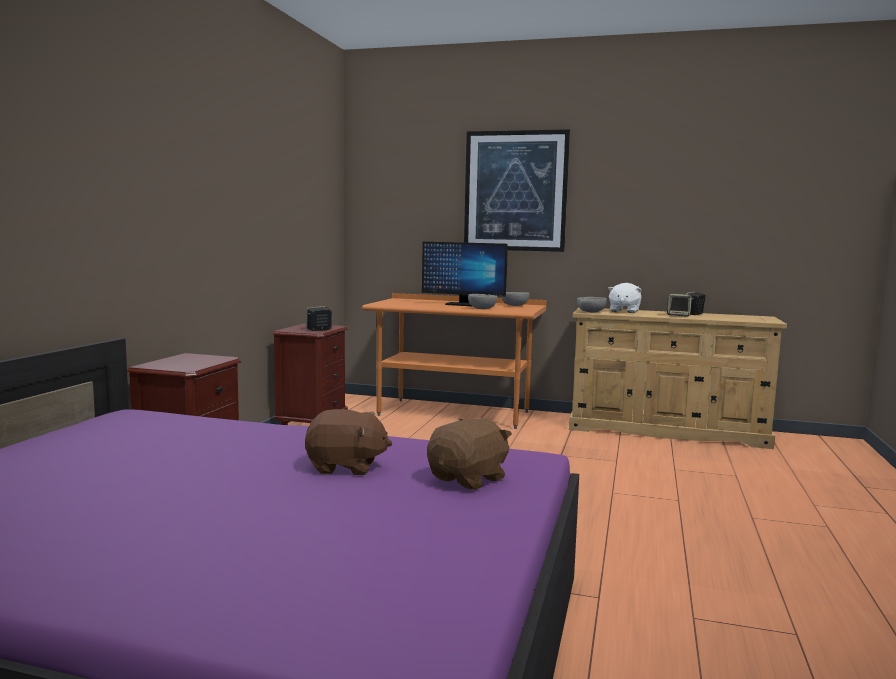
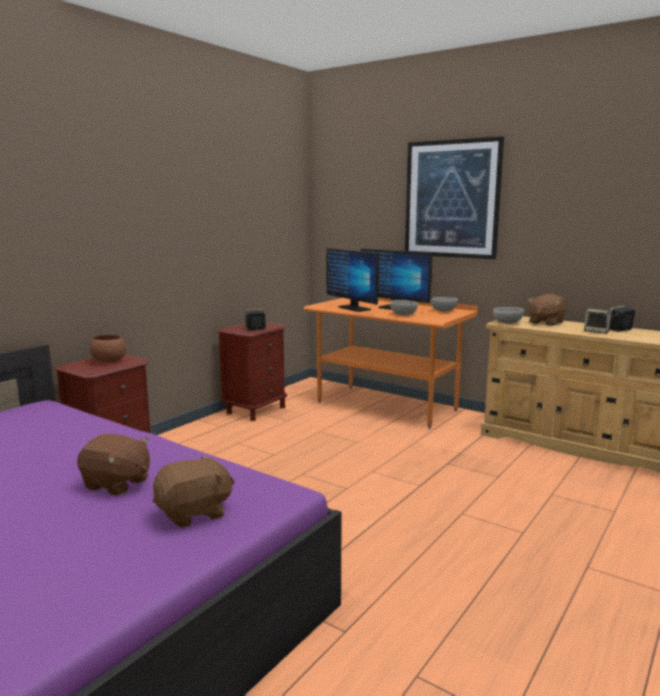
camera: 20 degrees right, 5 degrees up
white plush toy [607,283,641,313] -> brown plush toy [528,294,566,326]
none -> brown bowl [90,335,126,362]
none -> monitor [327,248,379,312]

